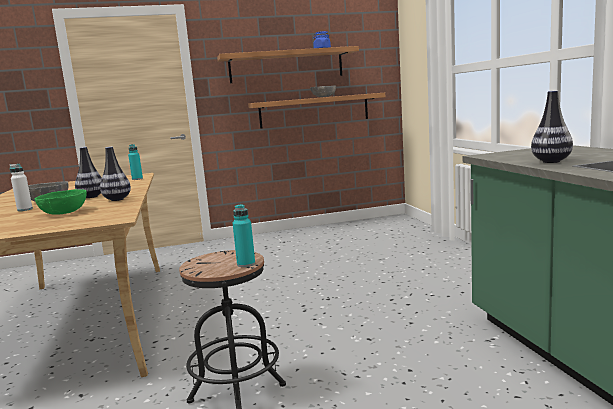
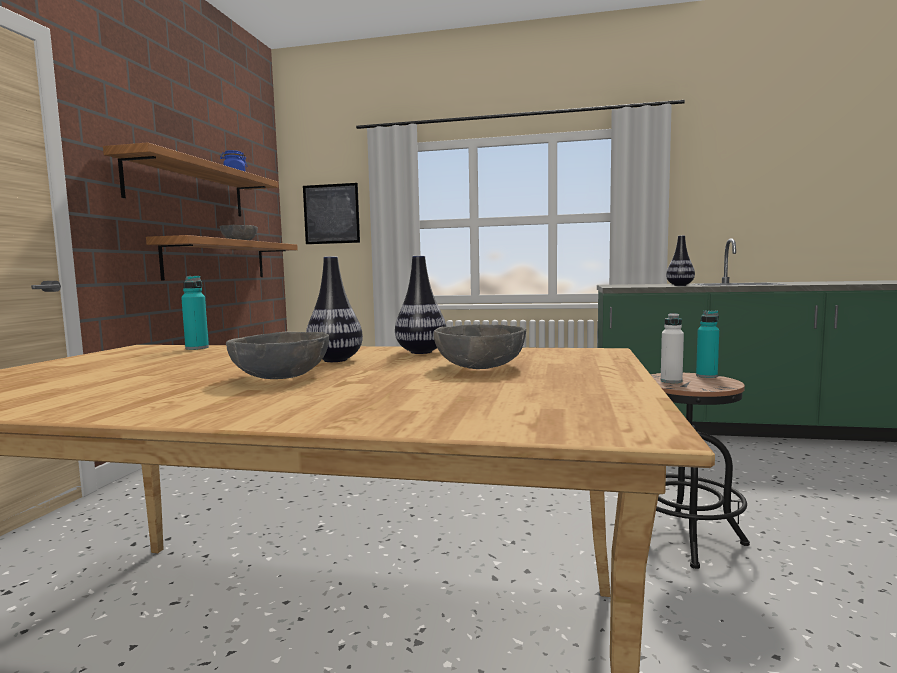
camera: 65 degrees left, 5 degrees down
white bottle [10,164,33,211] -> white bottle moved to [661,313,684,383]
green bowl [34,189,87,215] -> grey bowl [434,324,526,369]
none -> picture [303,183,360,244]

